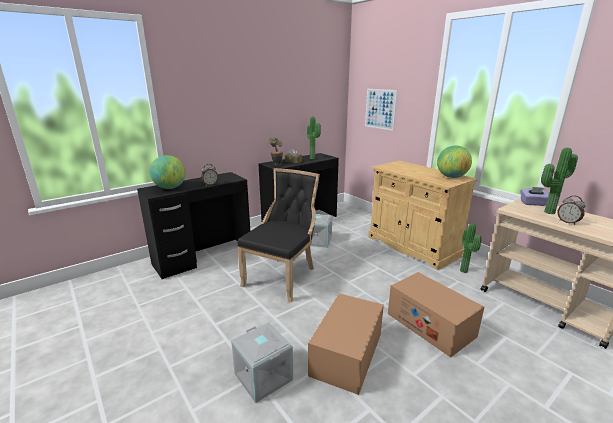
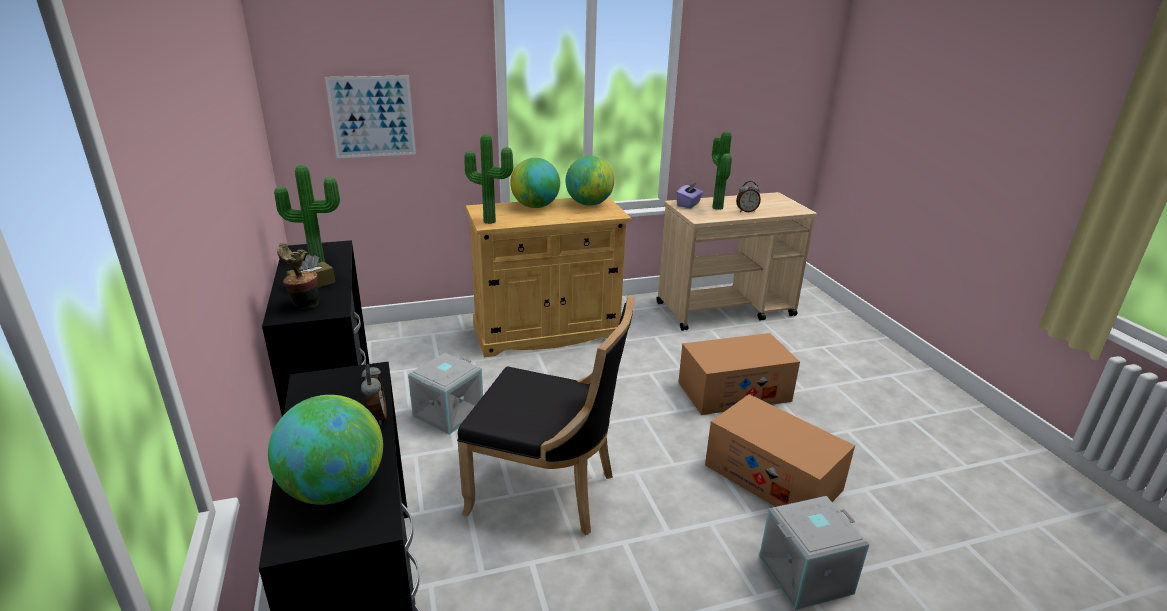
camera: 70 degrees left, 5 degrees up
black chair [237,168,320,303] -> black chair turned 150 degrees clockwise [457,296,634,535]
potted plant [460,223,482,273] -> potted plant moved to [464,134,513,224]
none -> globe [510,158,560,208]

